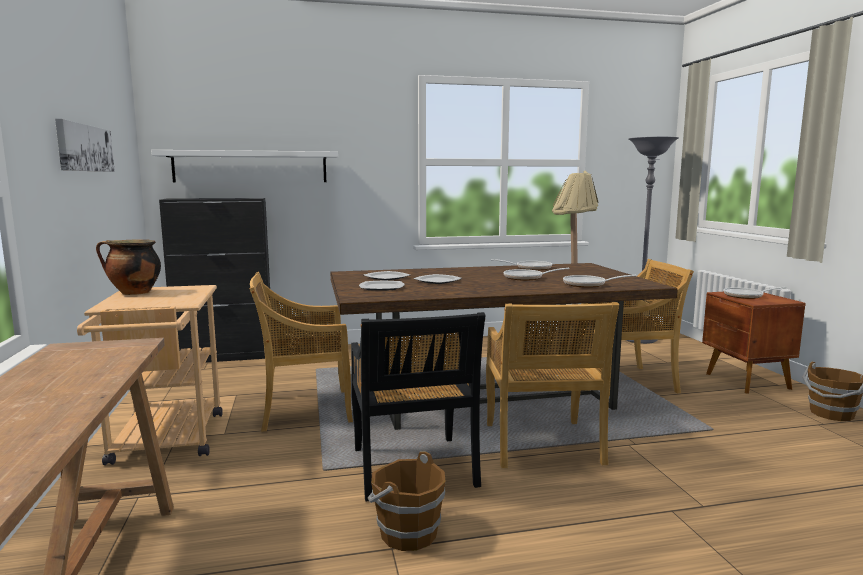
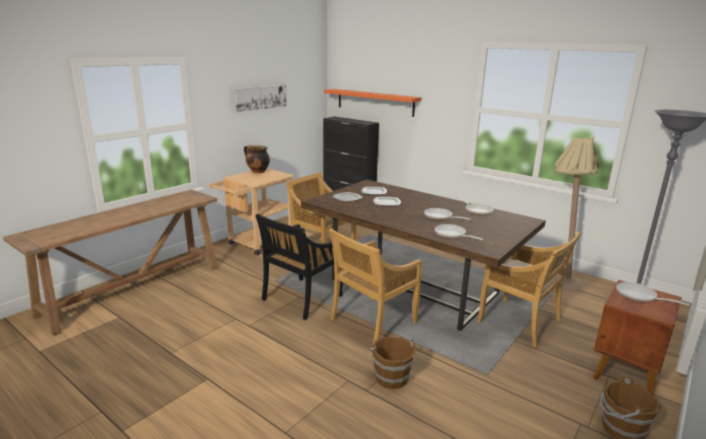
camera: 50 degrees right, 10 degrees up
white shelf [151,150,338,182] -> orange shelf [324,89,422,117]
brown bucket [368,451,446,551] -> brown bucket moved to [369,337,416,389]

